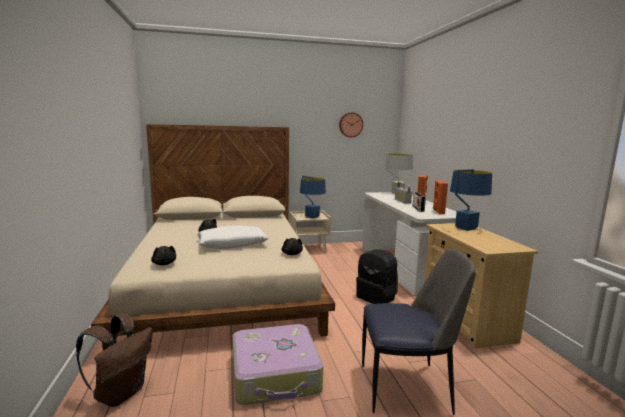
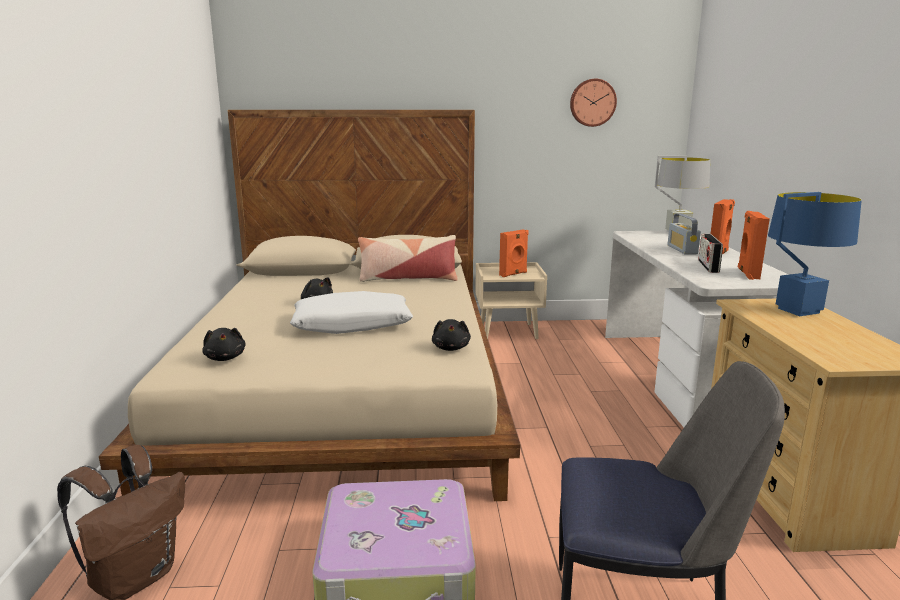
camera: 10 degrees right, 5 degrees up
blue table lamp [300,176,326,219] -> orange speaker [499,230,529,277]
black backpack [356,249,398,304] -> none
none -> pillow [358,235,458,282]

